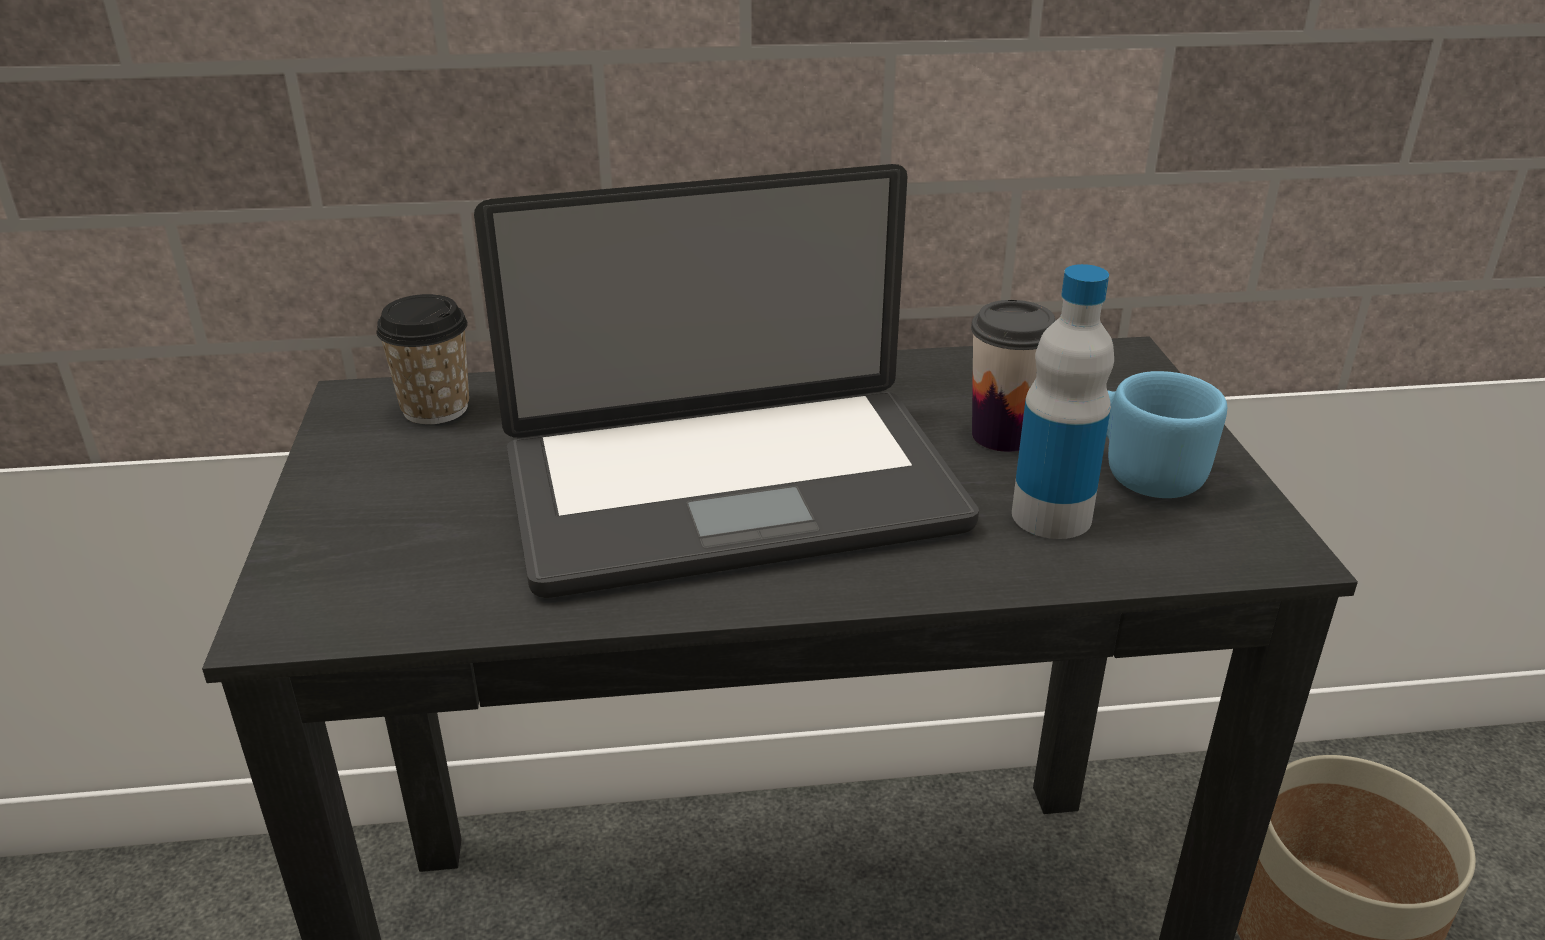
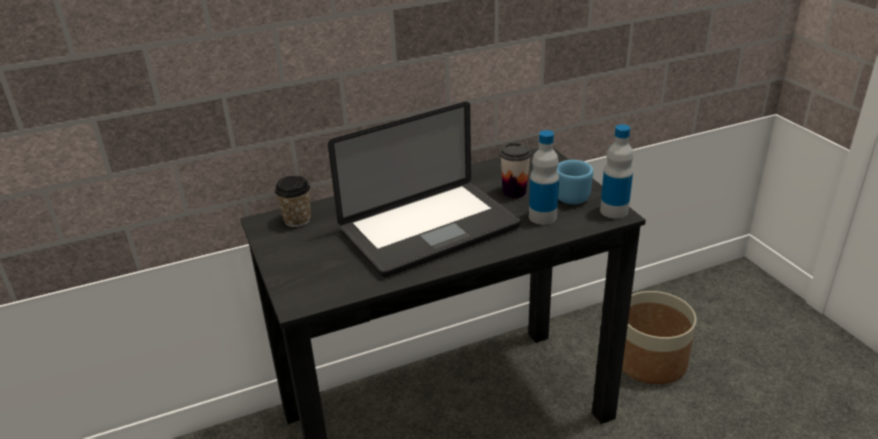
camera: 15 degrees left, 0 degrees up
none -> bottle [600,124,633,219]

